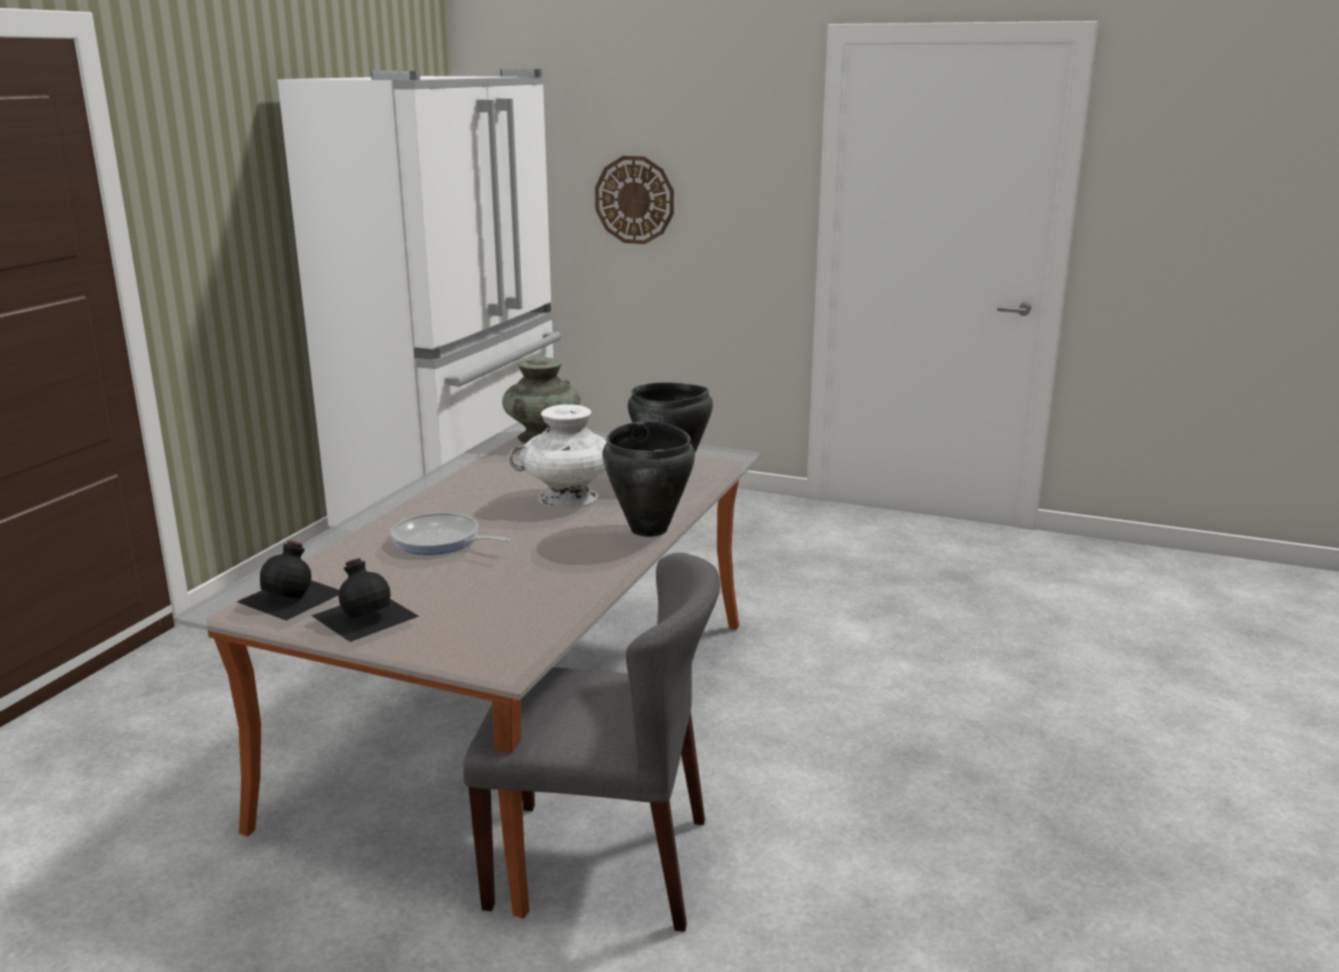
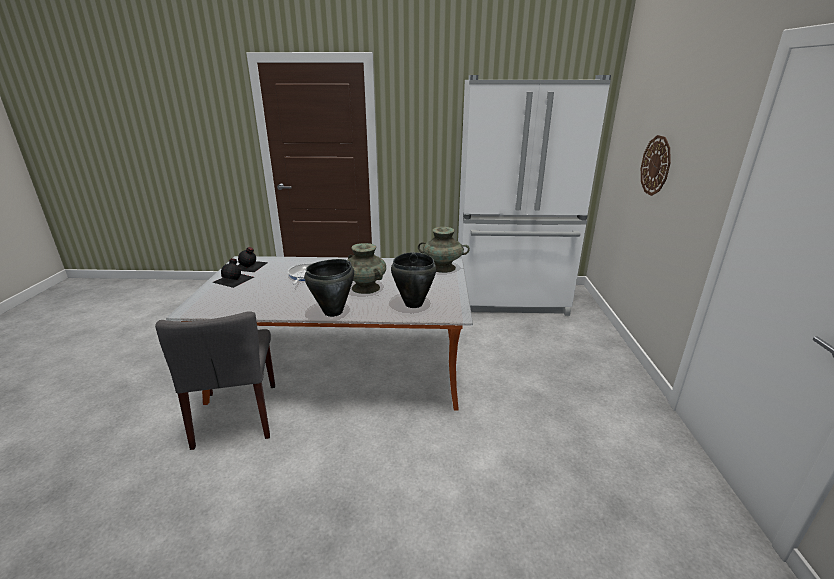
camera: 70 degrees right, 5 degrees up
white vase [509,404,607,508] -> turquoise vase [348,243,386,294]

